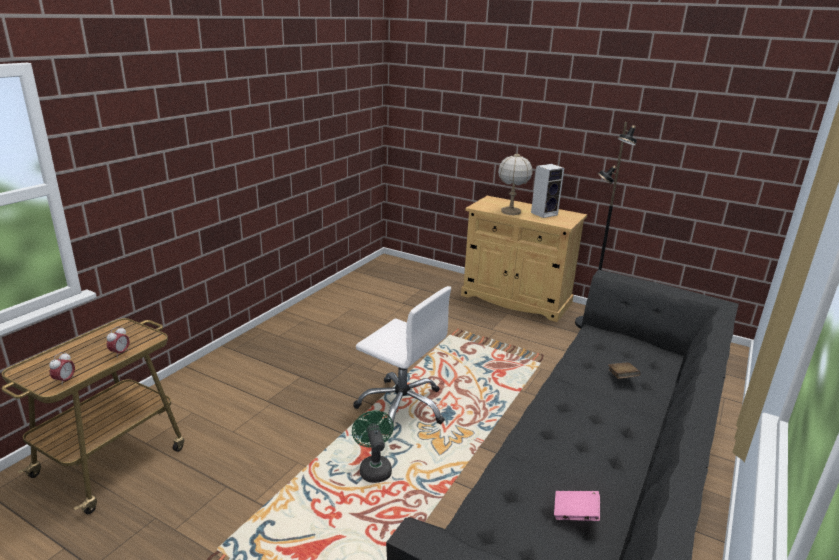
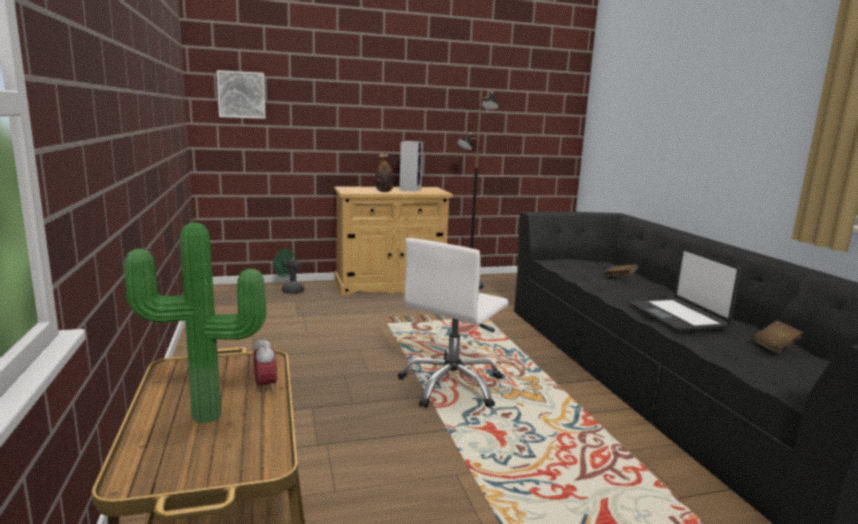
camera: 45 degrees left, 10 degrees down
alarm clock [49,352,75,386] -> none
green fan [352,410,394,483] -> green fan moved to [273,249,305,294]
white office chair [354,286,451,433] -> white office chair turned 135 degrees clockwise [398,238,508,408]
table lamp [498,153,532,215] -> bottle [375,154,394,192]
pink book [554,491,600,521] -> brown book [752,320,803,353]
none -> potted plant [124,222,266,424]
none -> picture [217,70,266,119]
none -> laptop [628,248,741,331]

